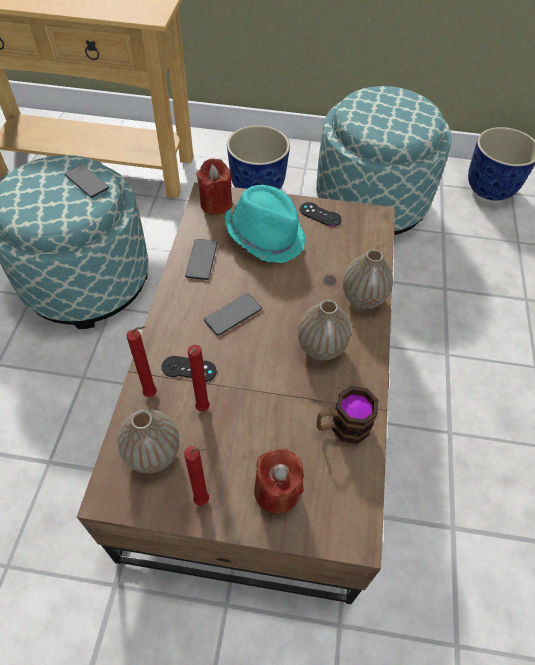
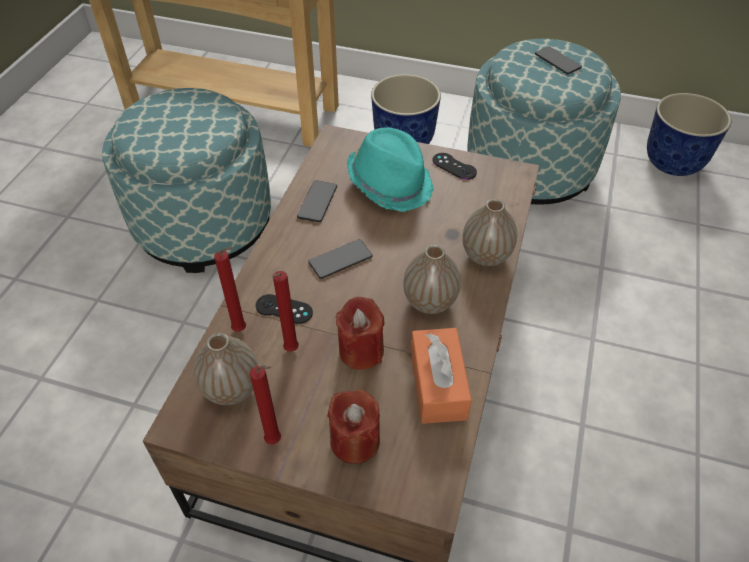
camera: 10 degrees right, 5 degrees down
phone [65,165,109,198] -> phone moved to [535,46,582,74]
red candle [196,158,232,215] -> red candle moved to [336,297,385,370]
mug [317,386,378,444] -> orange tissue box [411,328,472,424]

